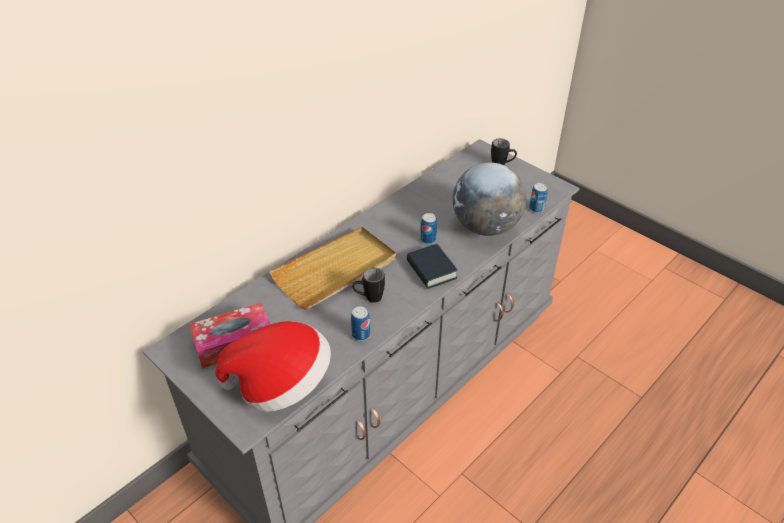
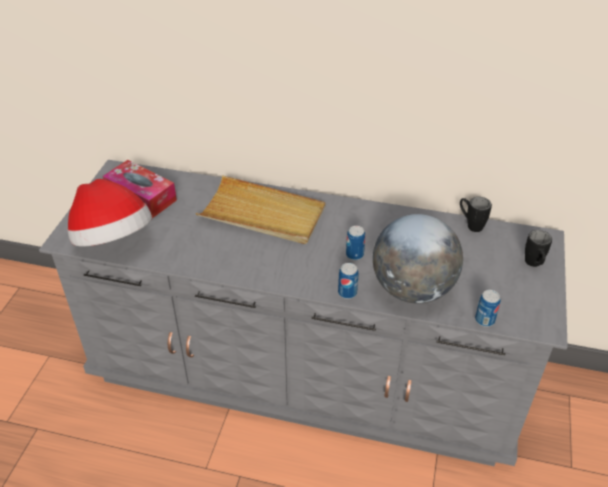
camera: 60 degrees right, 0 degrees up
can [351,306,370,341] -> can moved to [338,263,358,299]
black mug [352,268,385,303] -> black mug moved to [460,197,492,232]
book [407,244,458,289] -> none

